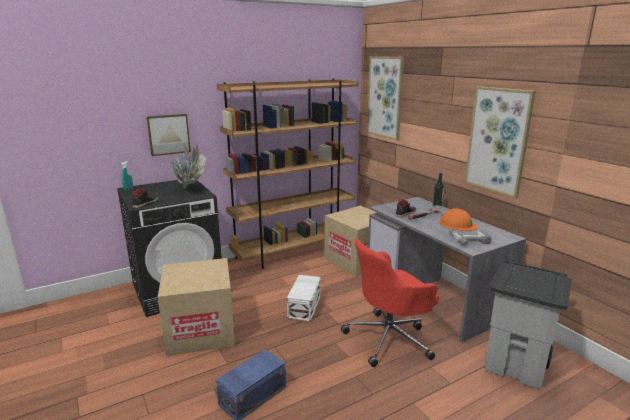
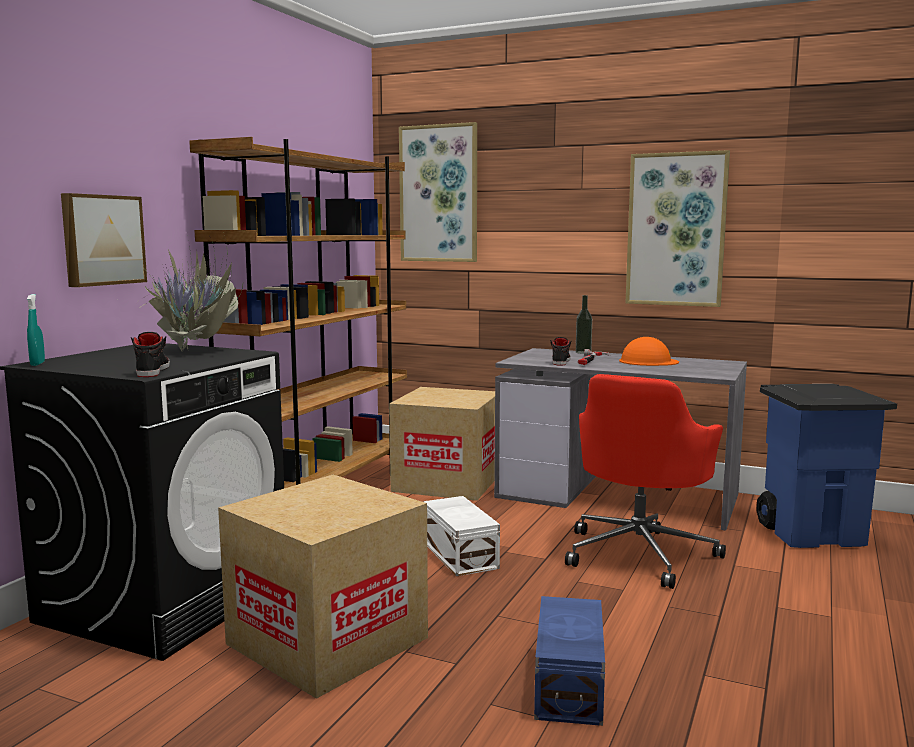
camera: 35 degrees left, 10 degrees down
power drill [449,229,491,246] -> none
grey trash can [484,261,572,389] -> blue trash can [756,384,897,548]

